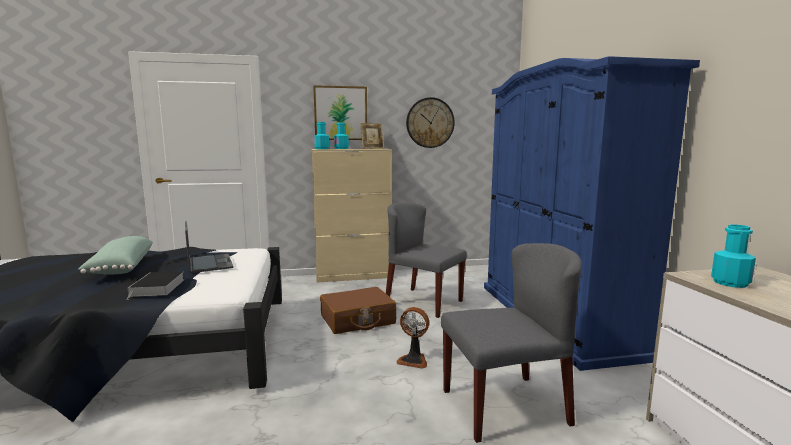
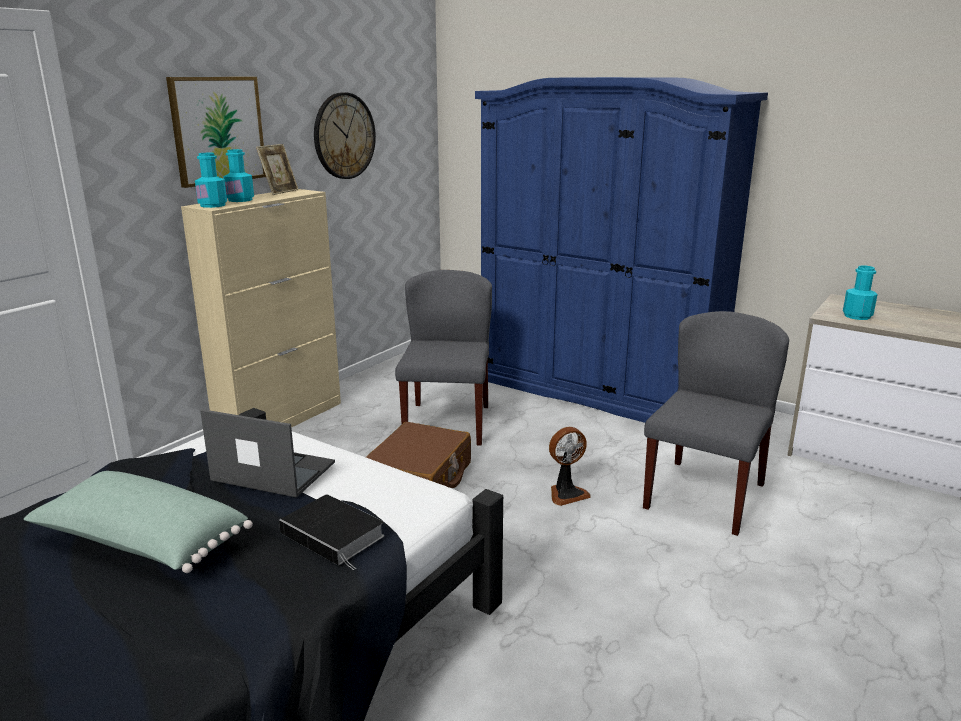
camera: 45 degrees left, 10 degrees up
grey chair [386,202,467,318] -> grey chair turned 105 degrees clockwise [395,270,492,446]

